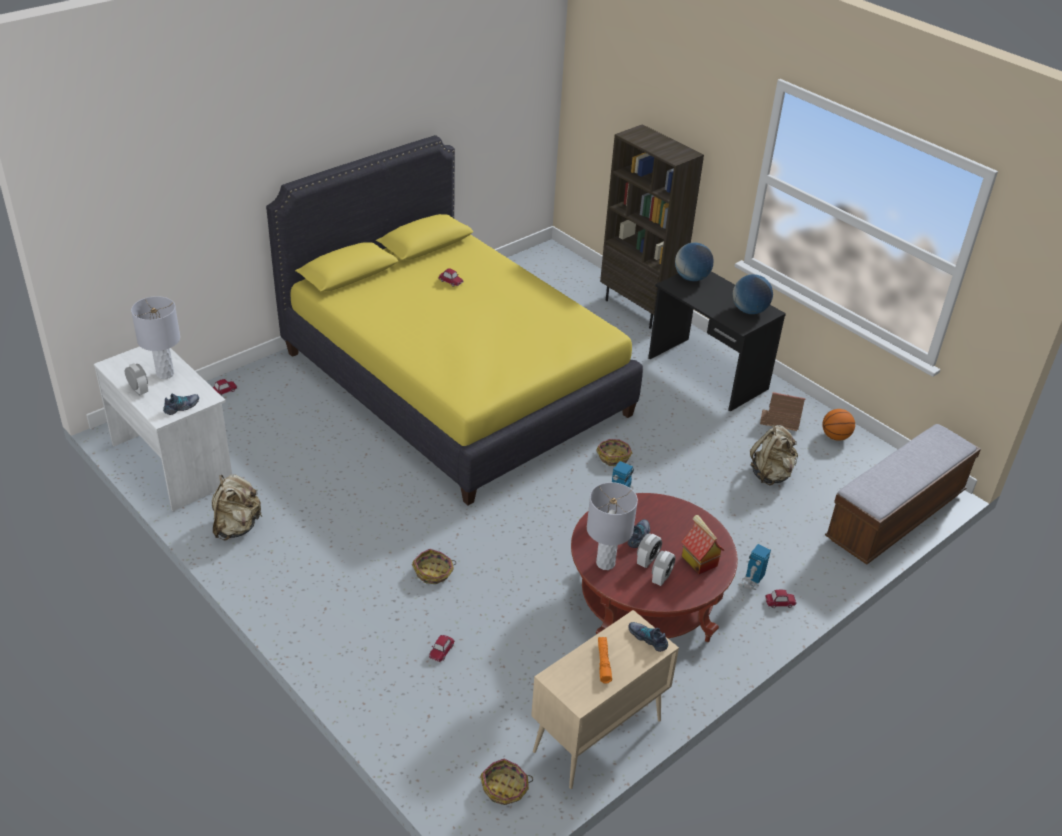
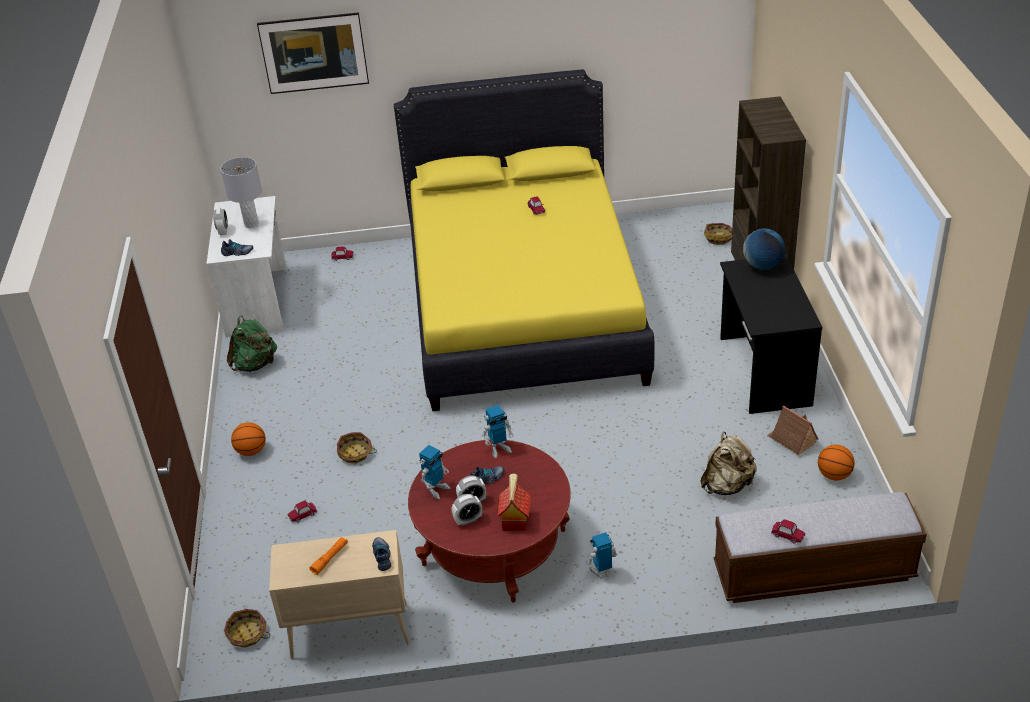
camera: 40 degrees right, 0 degrees up
beige backpack [212,474,262,541] -> green backpack [227,316,277,372]
grey table lamp [587,482,638,570] -> toy robot [419,445,451,499]
basket [596,439,632,466] -> basket moved to [704,223,732,245]
globe [733,274,773,314] -> none
toy car [765,590,796,608] -> toy car moved to [771,519,805,543]
none -> basketball [231,422,266,456]
none -> picture [257,12,369,94]

